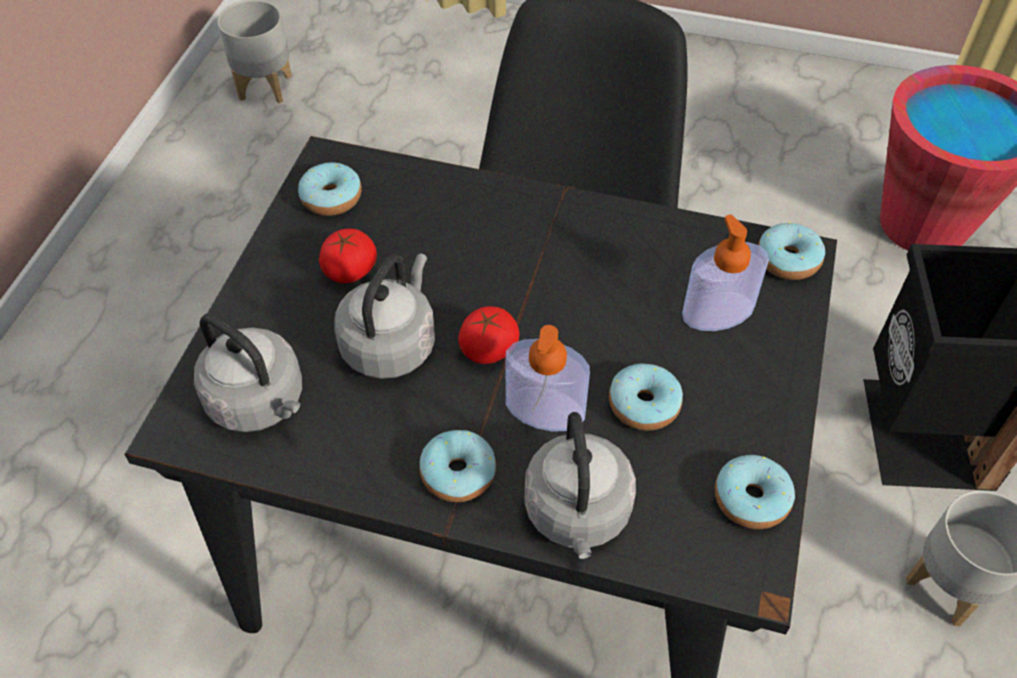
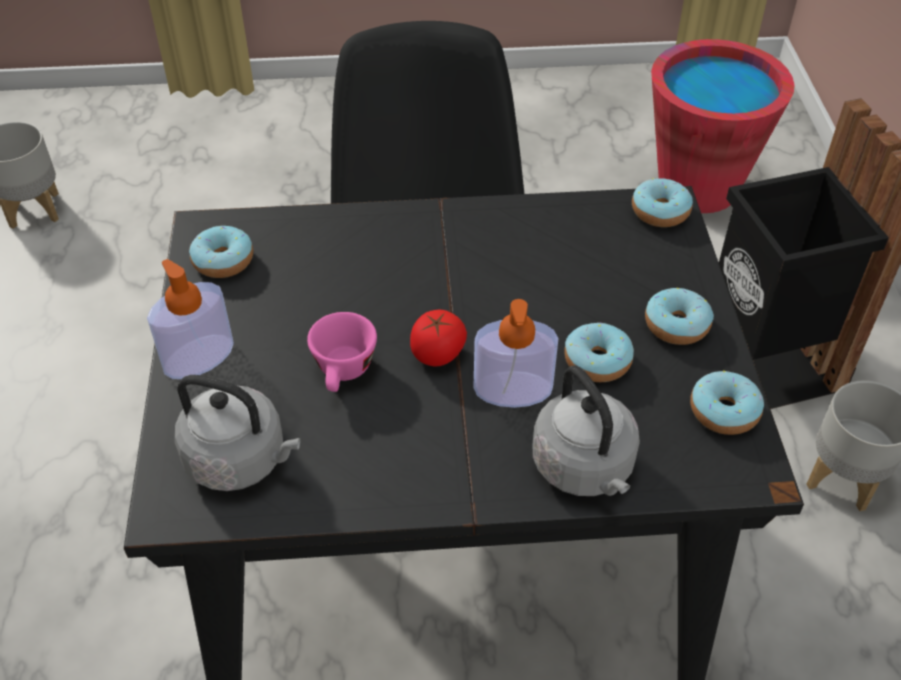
camera: 20 degrees left, 5 degrees down
tomato [319,229,377,283] -> none
grey kettle [334,254,435,379] -> pink cup [307,312,377,392]
donut [419,430,496,502] -> donut moved to [645,288,714,345]
soap dispenser [682,214,769,331] -> soap dispenser moved to [147,259,234,379]

